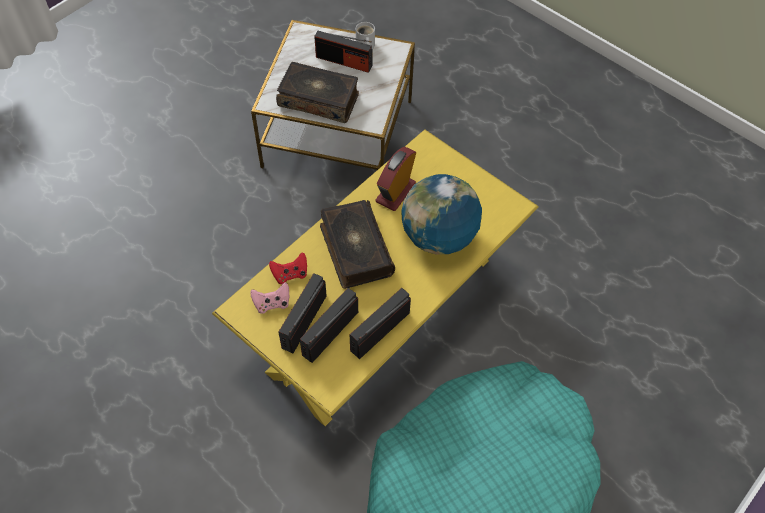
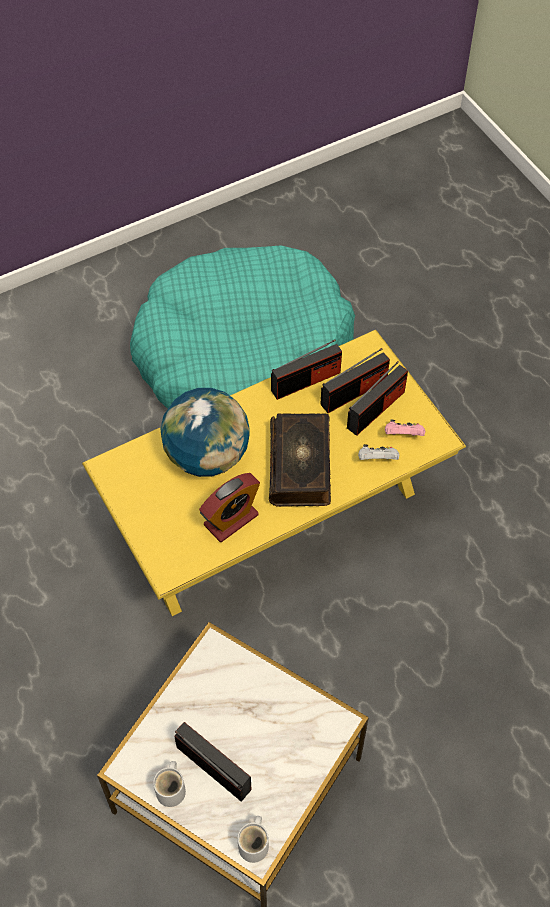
camera: 160 degrees left, 0 degrees up
red game controller [269,252,307,284] -> white game controller [358,444,399,460]
book [276,62,359,123] -> none
none -> white mug [237,816,269,863]

